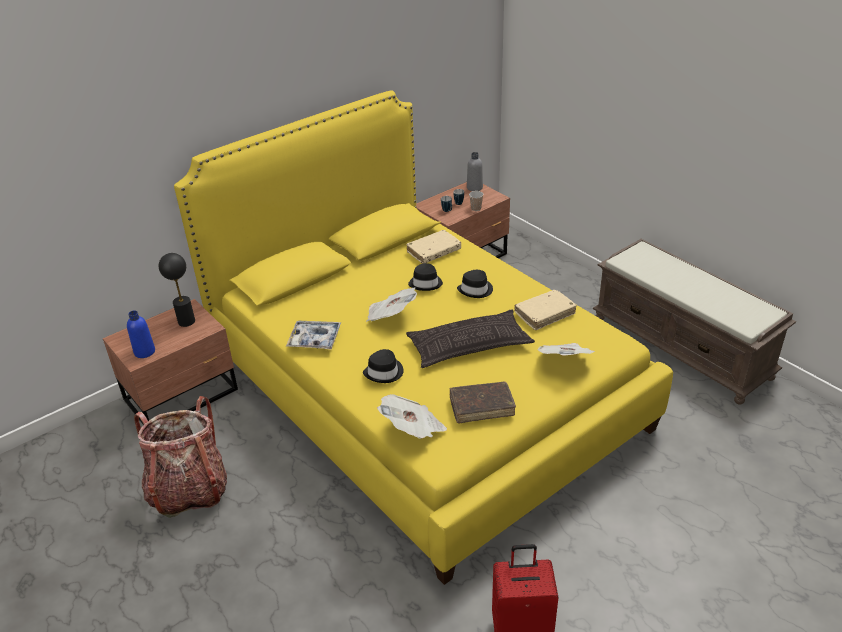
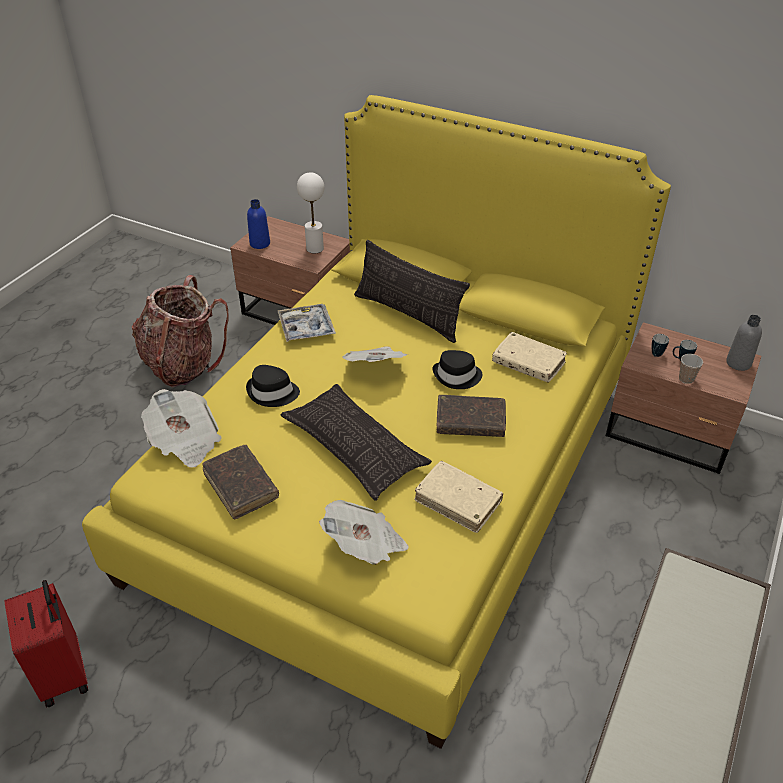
camera: 65 degrees right, 5 degrees up
black table lamp [159,253,195,327] -> white table lamp [297,172,324,253]
black hat [457,270,493,298] -> brown book [437,395,506,437]
none -> pillow [354,240,470,343]

